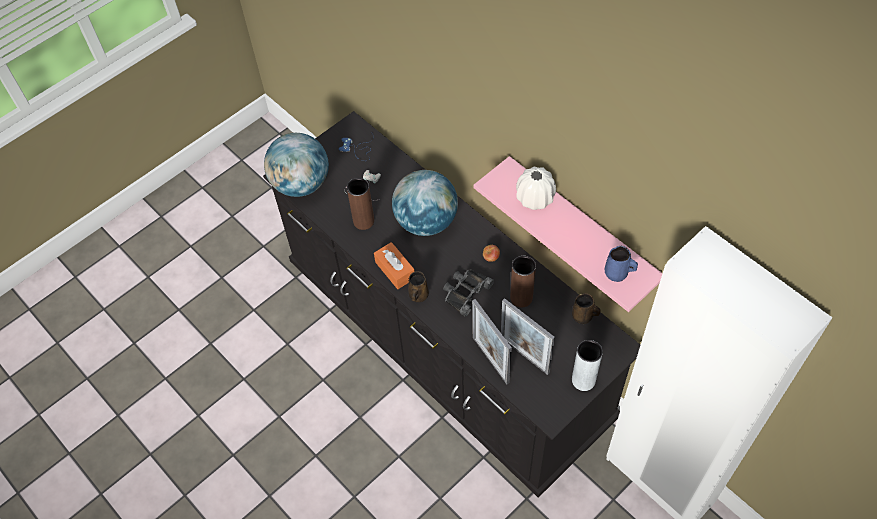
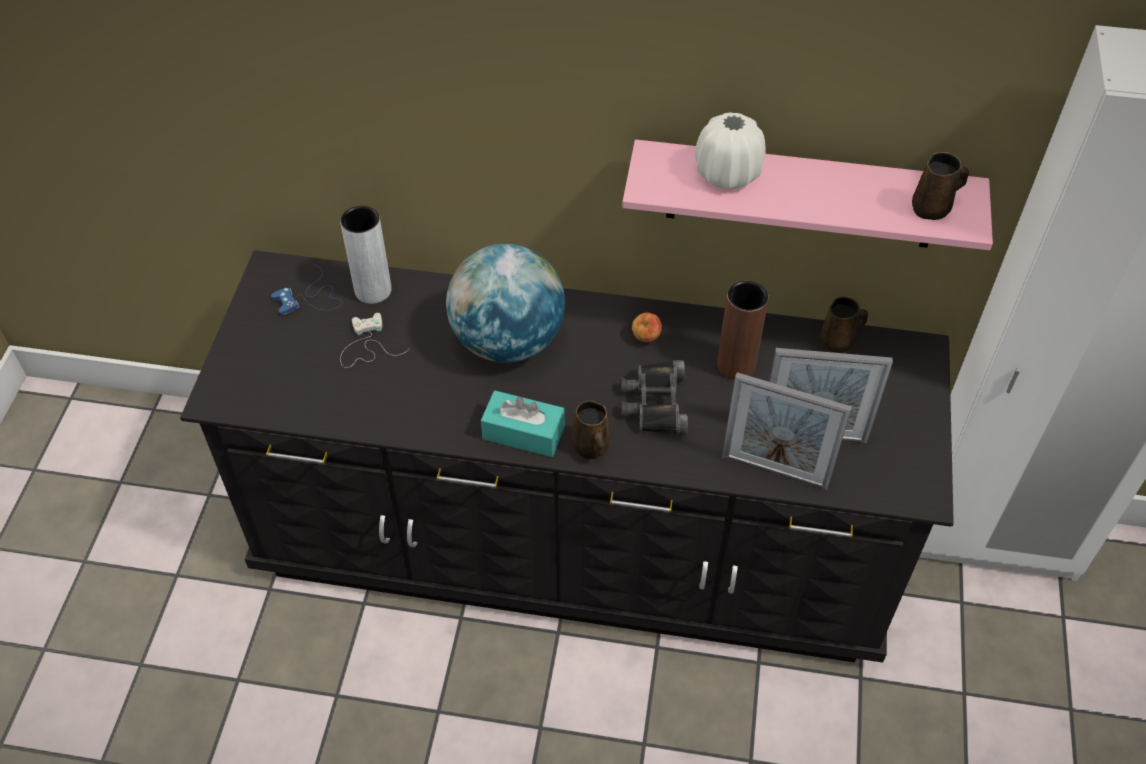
camera: 40 degrees left, 5 degrees down
globe [264,133,329,197] -> none
brown vase [347,178,374,230] -> none
orange tissue box [374,242,415,289] -> turquoise tissue box [481,390,565,457]
grey vase [572,340,603,391] -> grey vase moved to [340,206,391,304]
blue mug [605,246,638,282] -> brown mug [912,152,969,220]

